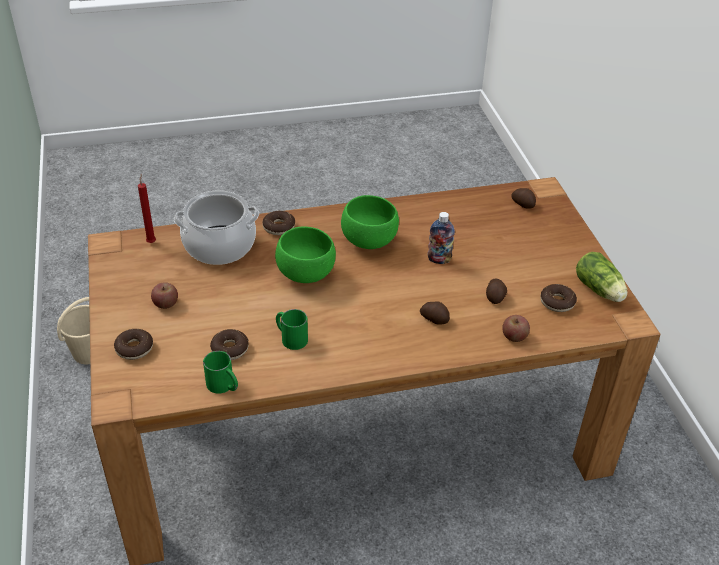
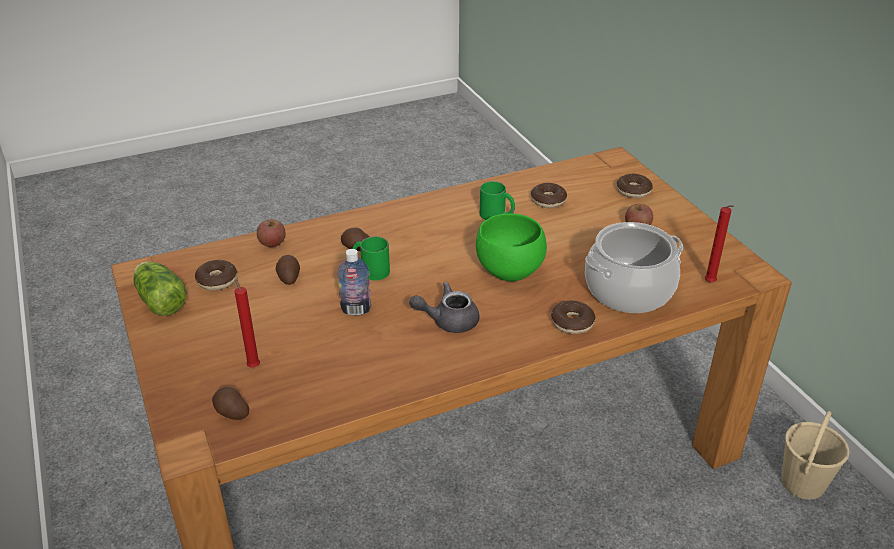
camera: 170 degrees right, 5 degrees down
green mug [203,351,238,394] -> green mug moved to [352,236,390,280]
green bowl [341,195,399,249] -> grey teapot [409,282,479,333]
none -> red candle [235,275,260,367]

